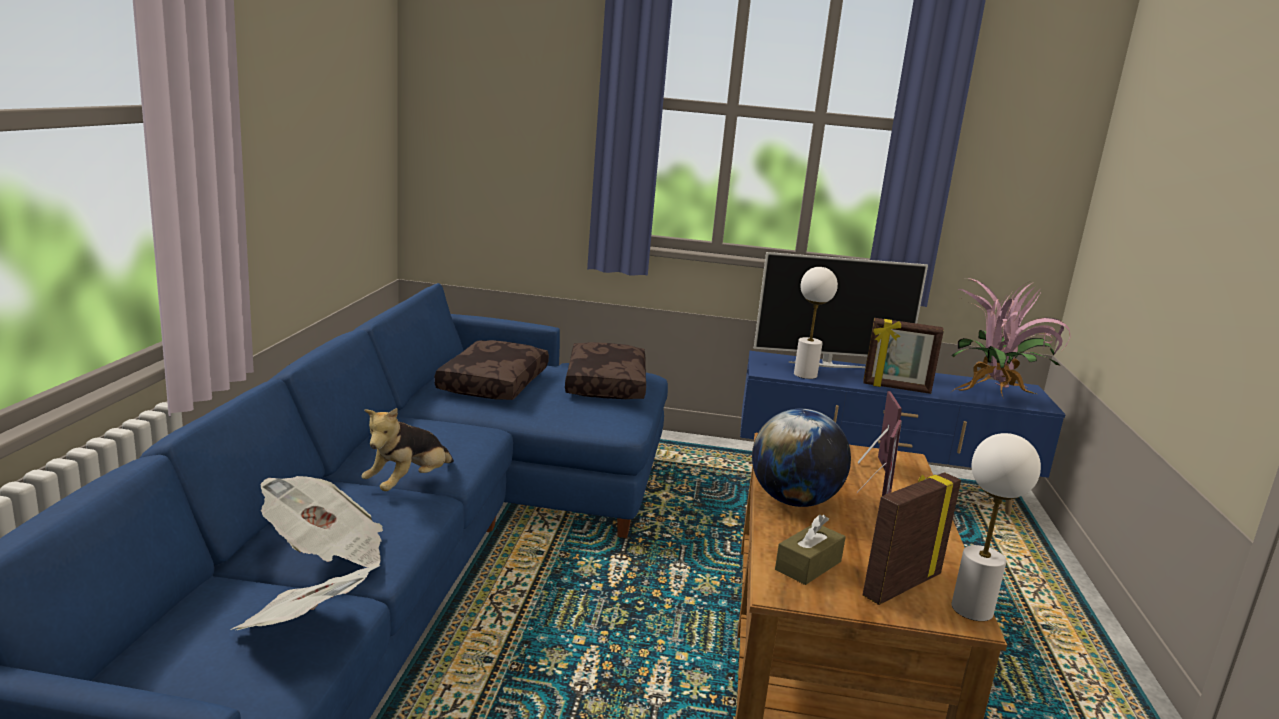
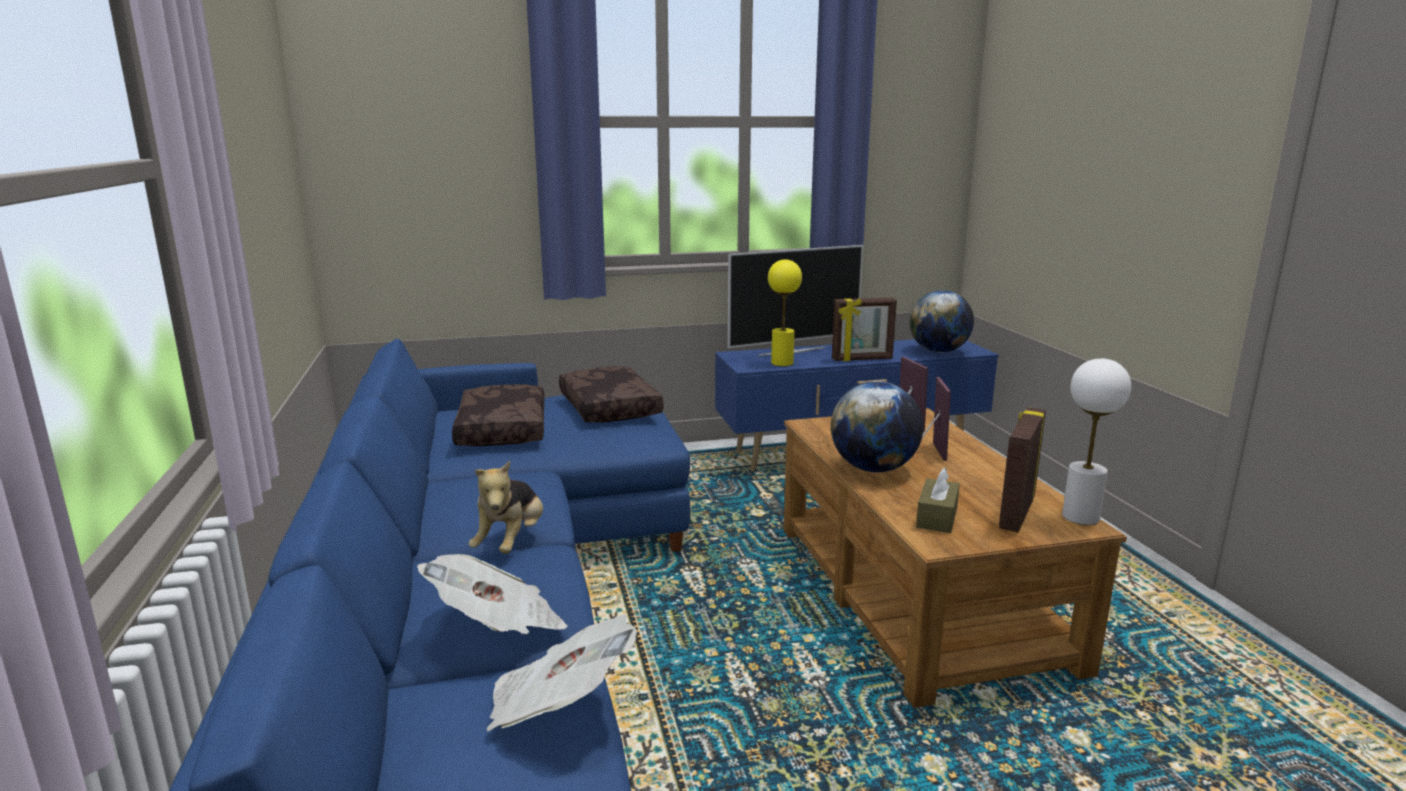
camera: 20 degrees left, 0 degrees up
white table lamp [794,267,838,379] -> yellow table lamp [768,259,802,366]
potted plant [950,278,1070,397] -> globe [910,290,974,353]

